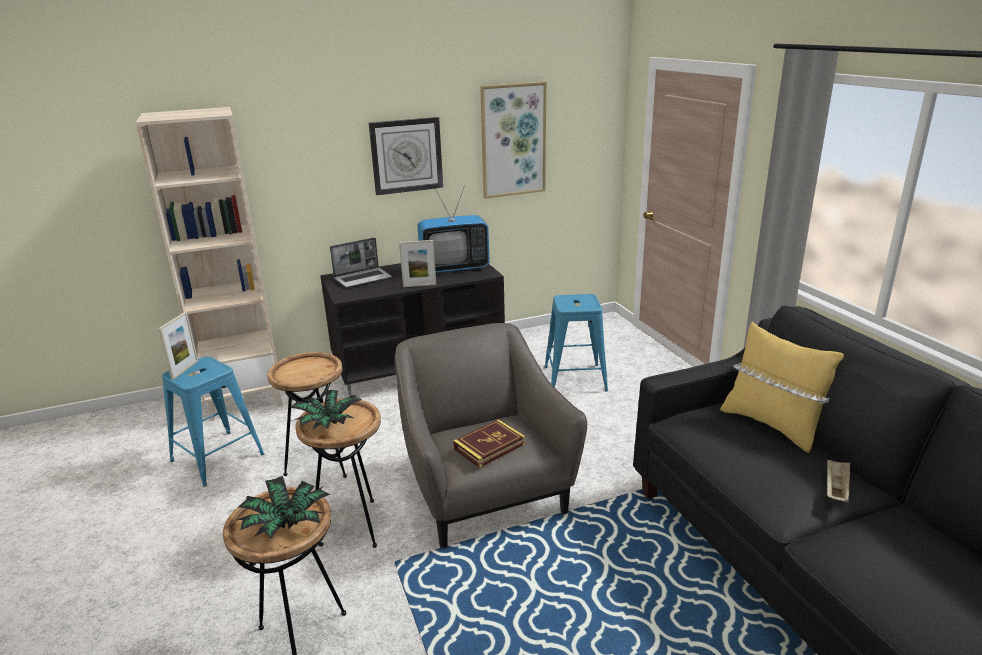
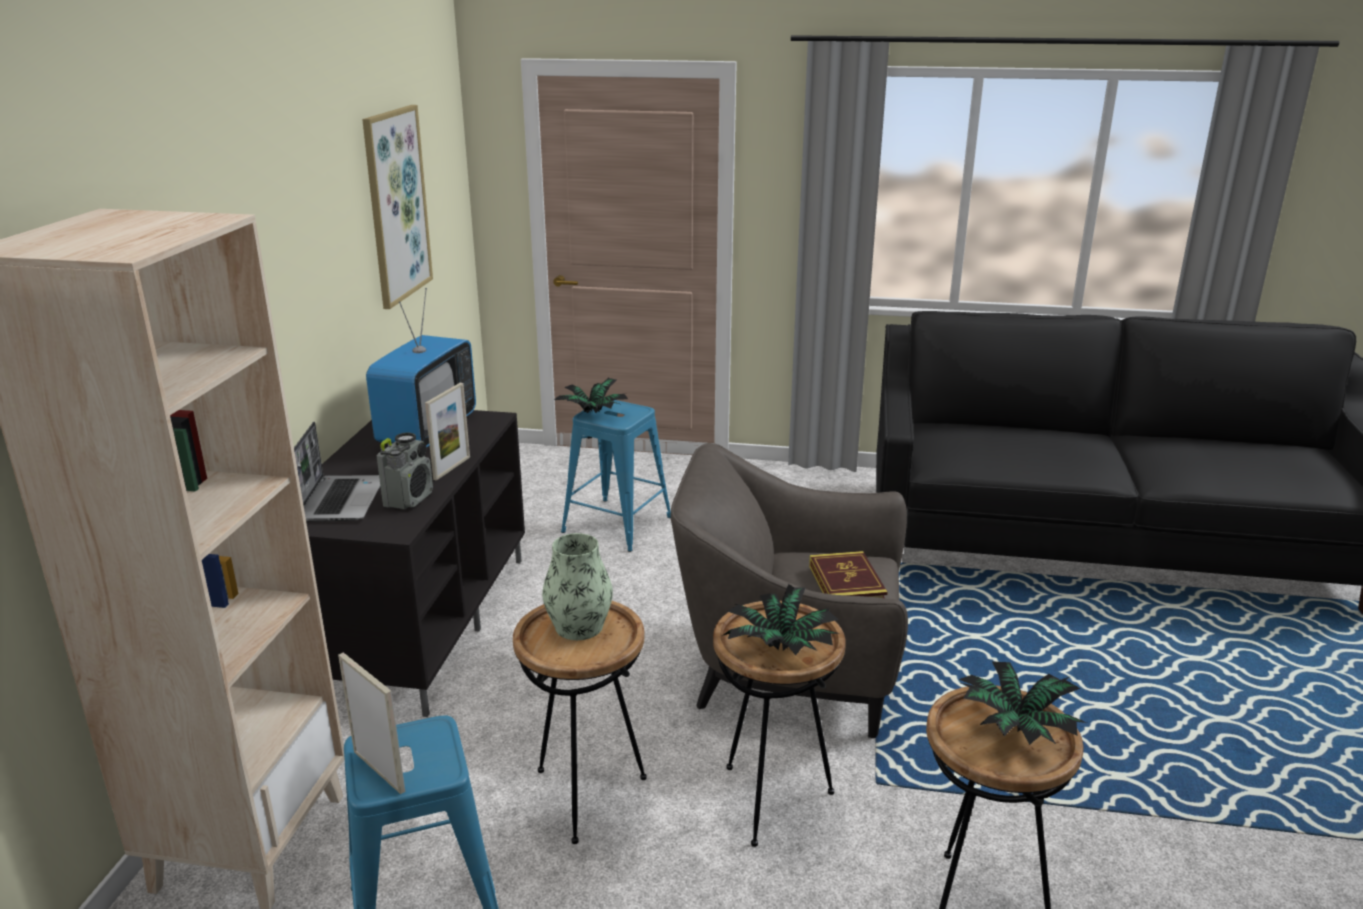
camera: 60 degrees left, 0 degrees up
wall clock [369,117,443,195] -> none
yellow pillow [720,322,844,453] -> none
beige tray [827,459,850,502] -> none
none -> radio [376,433,433,510]
none -> vase [542,533,613,640]
none -> potted plant [554,378,628,413]

